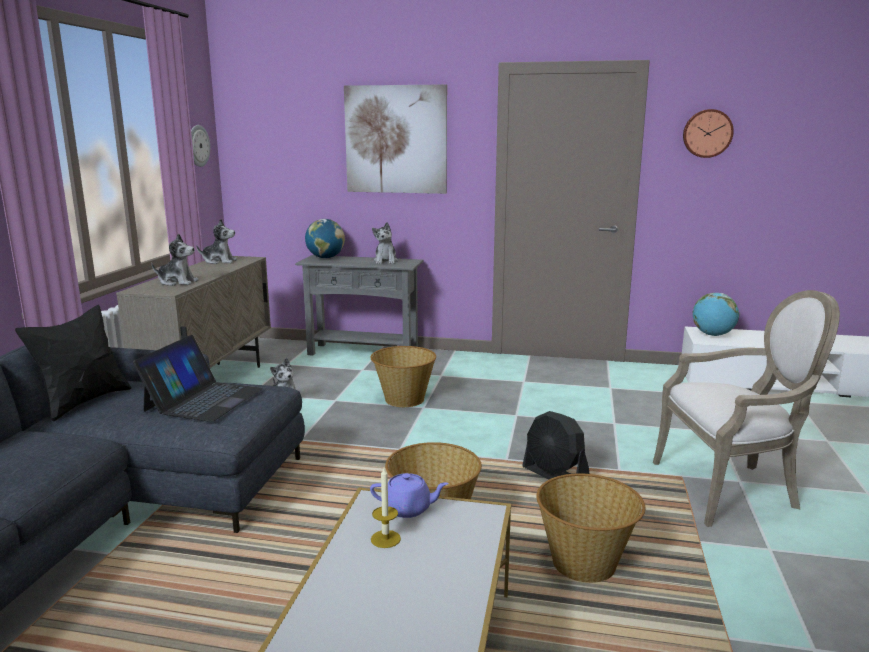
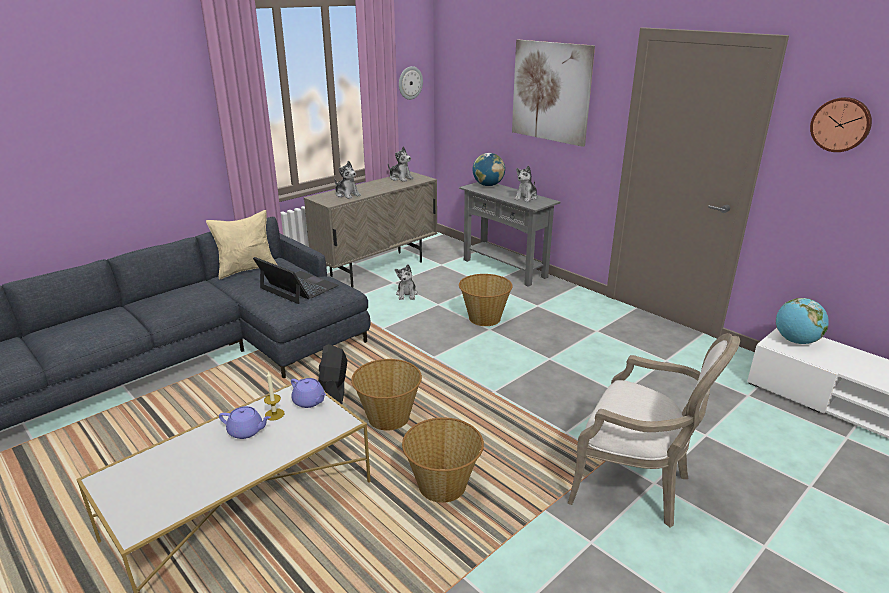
camera: 35 degrees right, 10 degrees up
black pillow [15,305,131,421] -> beige pillow [206,210,278,279]
laptop [133,335,263,422] -> laptop turned 105 degrees counterclockwise [253,257,338,304]
black fan [522,411,589,480] -> black fan moved to [318,344,347,404]
none -> purple teapot [219,406,271,439]

